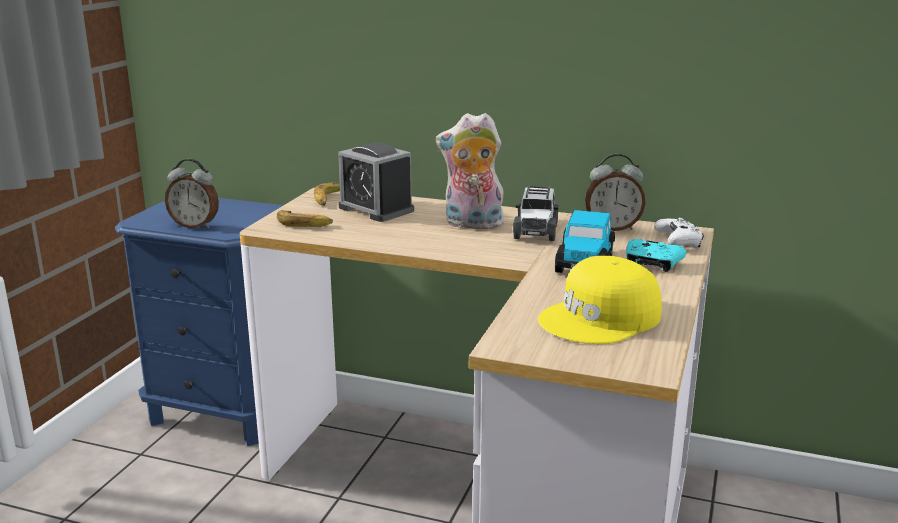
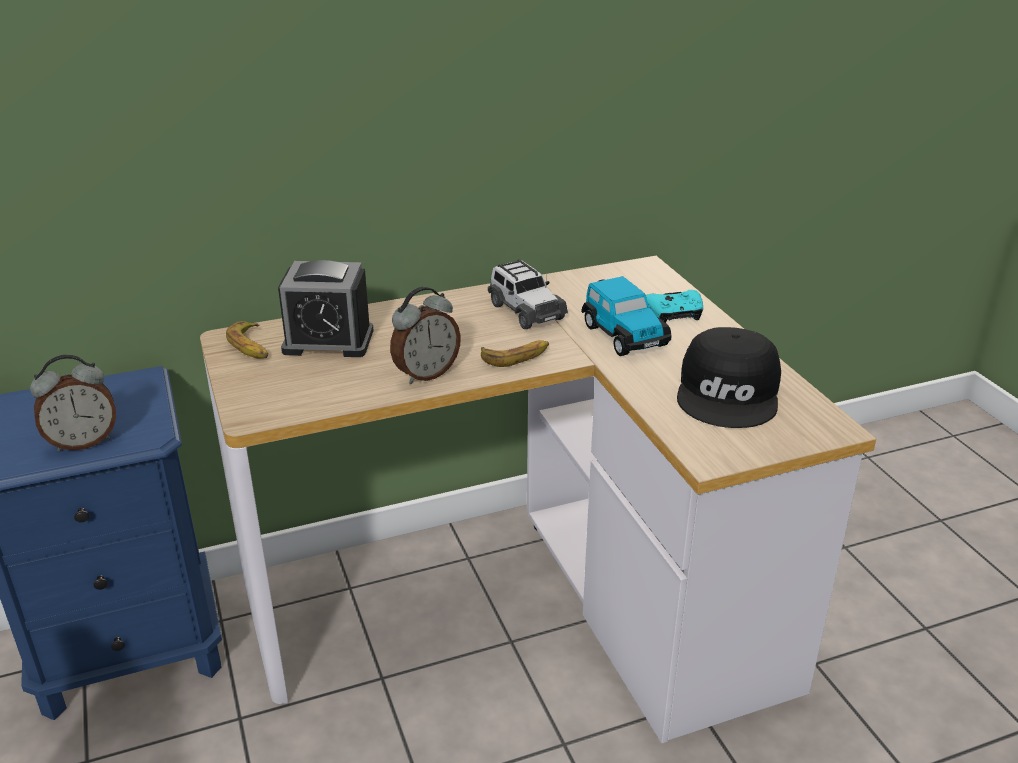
camera: 40 degrees left, 10 degrees up
banana [277,210,333,227] -> banana moved to [481,340,549,367]
plush toy [436,113,504,229] -> none
yellow cap [538,256,662,344] -> black cap [677,327,781,428]
alarm clock [585,154,645,231] -> alarm clock moved to [390,287,461,384]
white game controller [654,218,704,248] -> none

